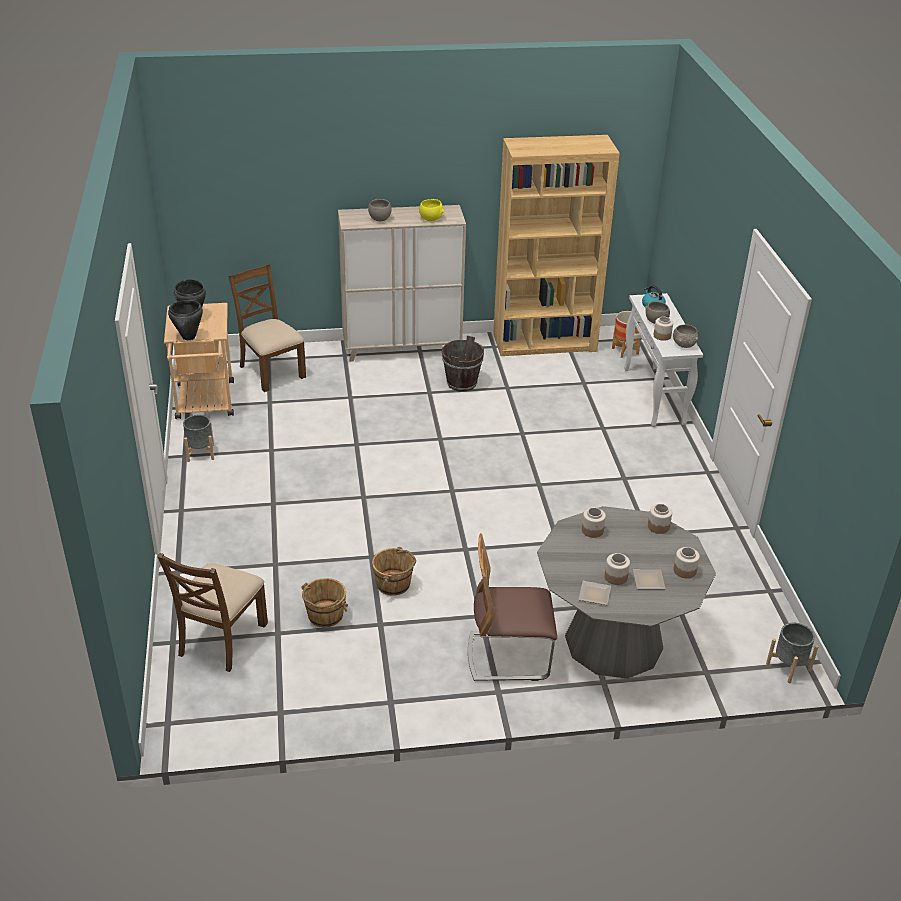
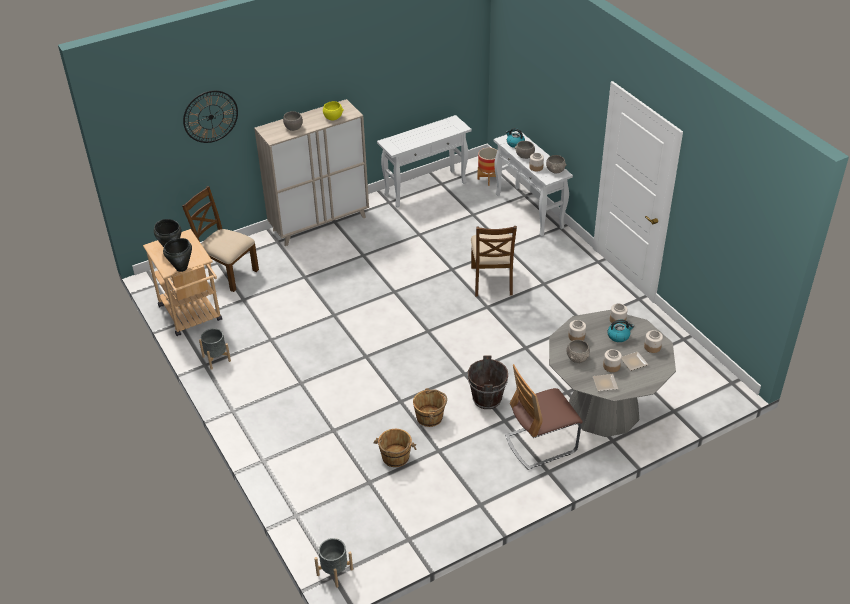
camera: 20 degrees left, 5 degrees up
brown chair [158,553,268,672] -> brown chair moved to [471,226,517,296]
brown bucket [442,335,484,392] -> brown bucket moved to [468,355,508,409]
brown bookcase [493,135,620,356] -> white console table [377,115,472,208]
grey planter [766,623,819,683] -> grey planter moved to [314,538,353,588]
none -> wall clock [183,91,238,143]
none -> grey bowl [566,340,590,363]
none -> kettle [607,320,634,342]

